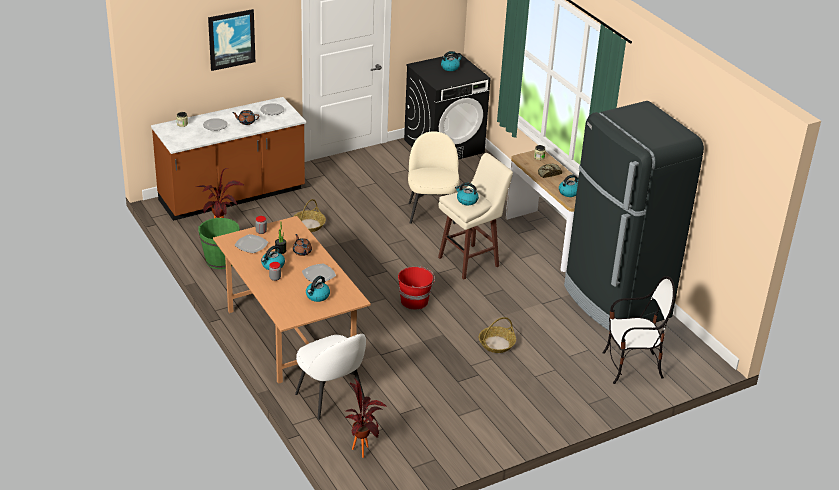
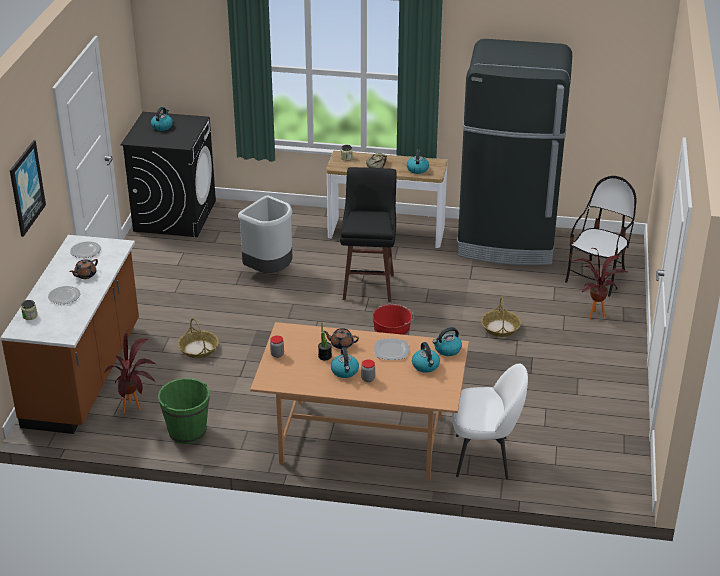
camera: 50 degrees left, 0 degrees up
plate [235,234,268,253] -> none
potted plant [345,378,387,458] -> potted plant moved to [571,248,627,319]
beige chair [408,131,459,224] -> grey trash can [238,195,293,273]
beige stool [438,153,513,280] -> black stool [340,167,397,302]
kettle [455,182,479,205] -> kettle moved to [433,327,462,356]

